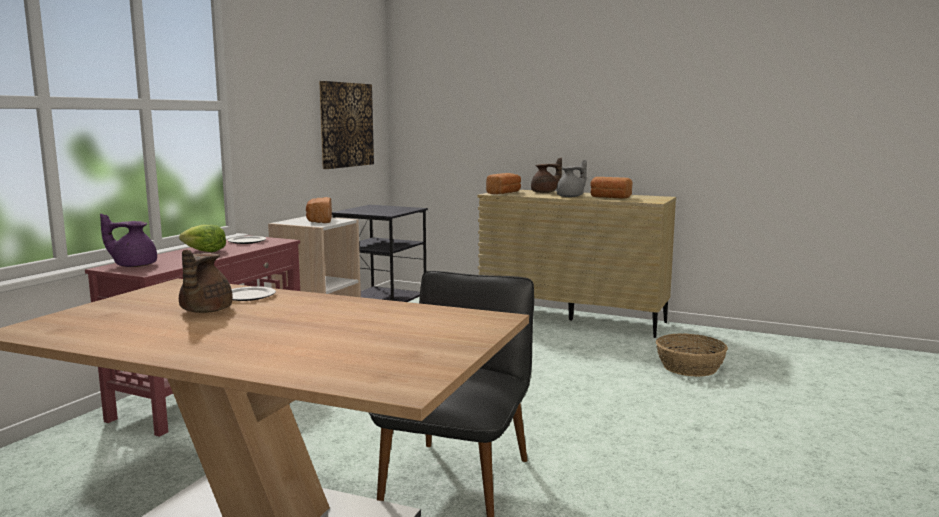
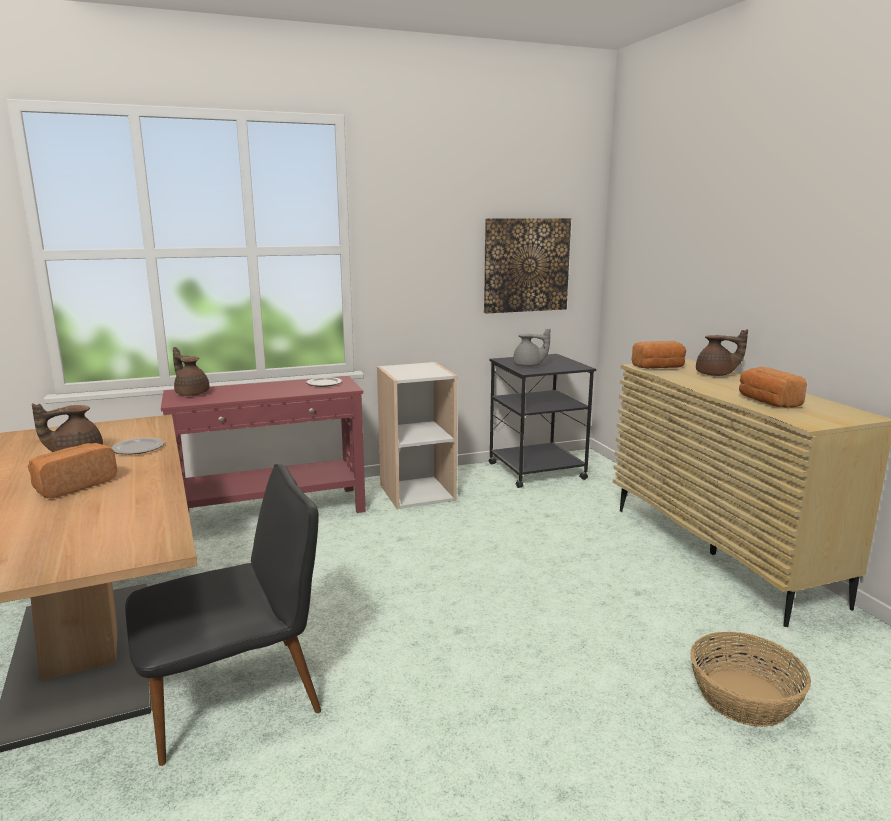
camera: 45 degrees right, 5 degrees up
purple teapot [100,214,157,267] -> brown teapot [173,347,209,396]
lettuce [179,224,226,252] -> none
bread [306,197,332,223] -> bread moved to [28,443,117,498]
grey teapot [557,160,587,197] -> grey teapot moved to [513,328,550,367]

